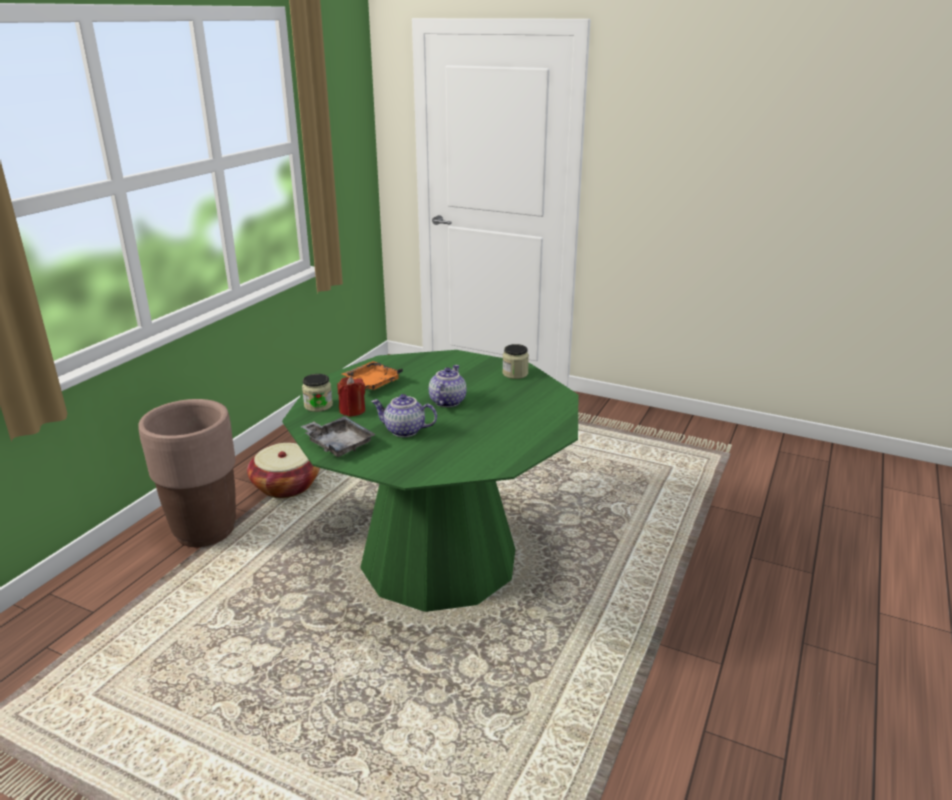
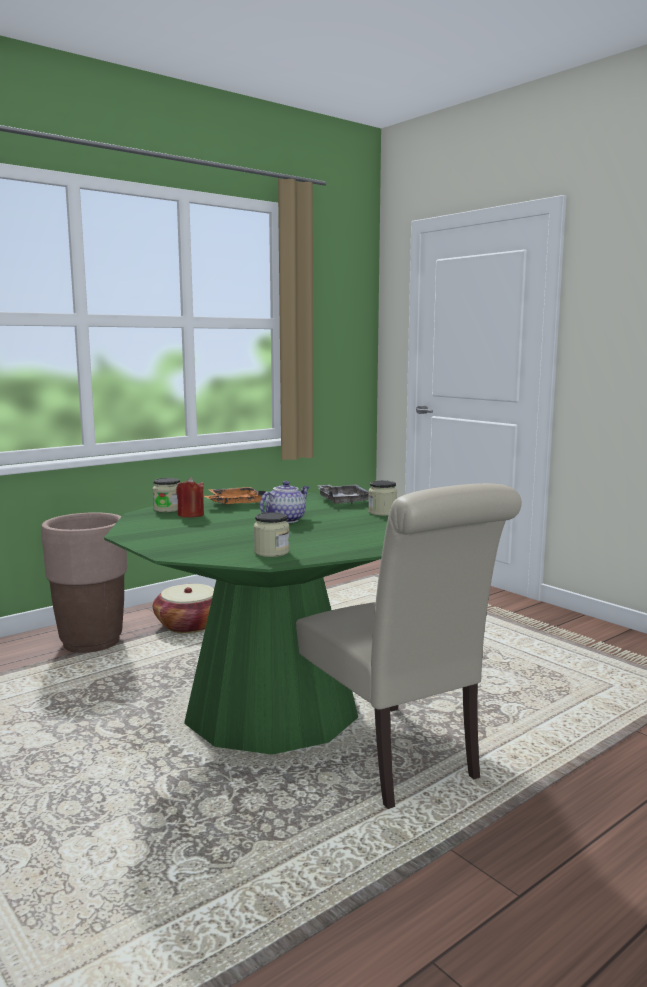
camera: 25 degrees right, 15 degrees down
grey tray [300,416,376,457] -> grey tray moved to [317,484,369,504]
teapot [371,394,437,437] -> none
none -> jar [254,512,290,557]
none -> beige chair [296,483,522,809]

